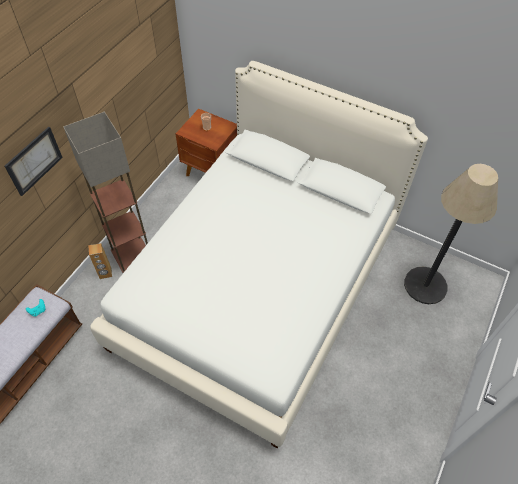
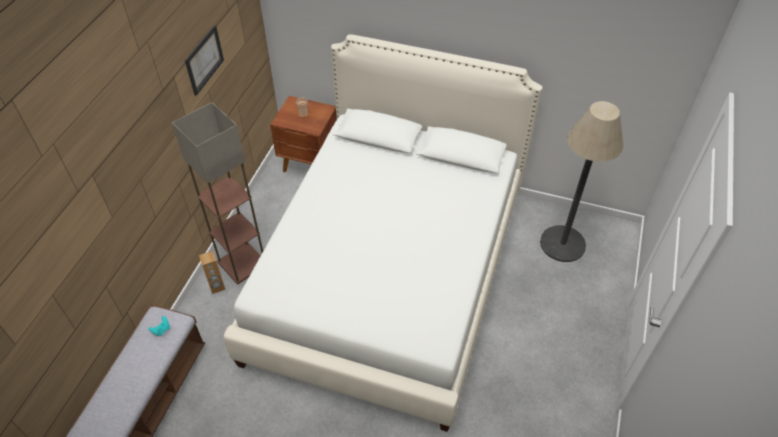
camera: 10 degrees left, 5 degrees down
picture [5,127,63,196] -> picture moved to [185,25,224,96]

